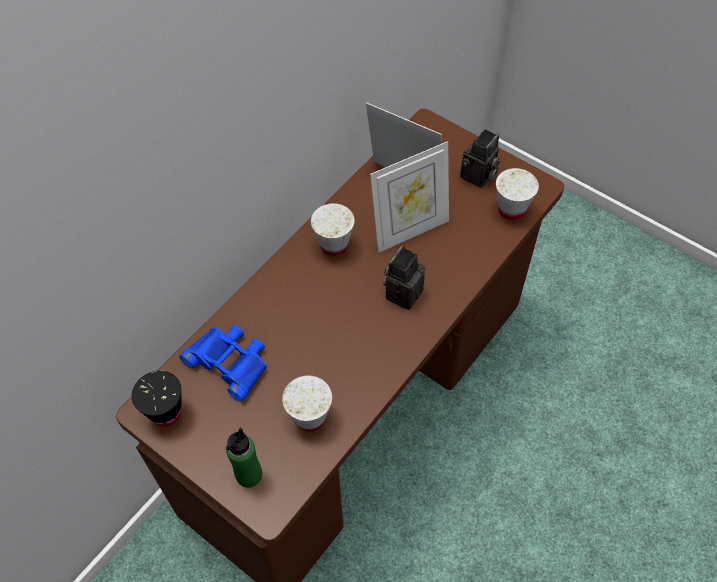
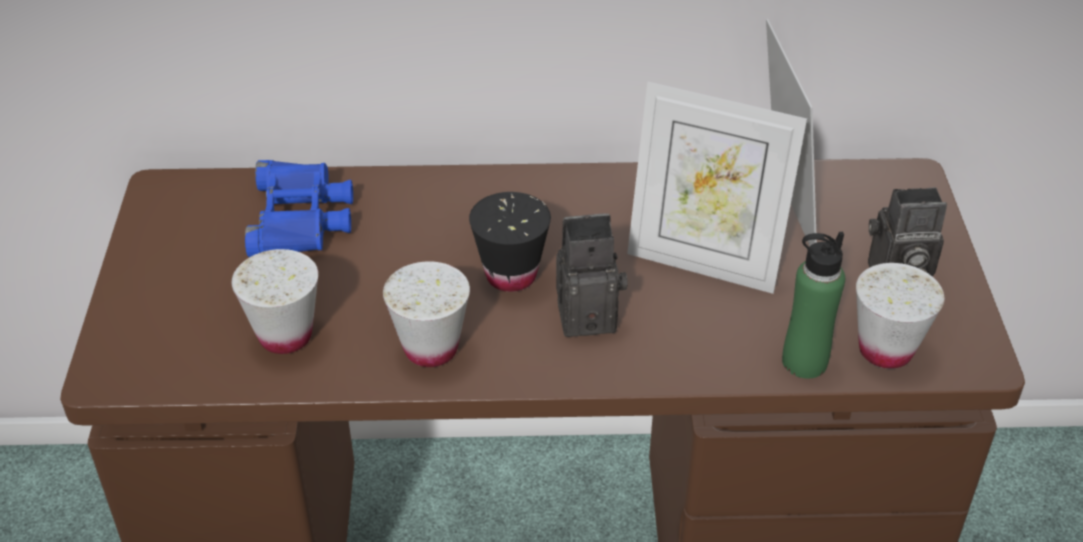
camera: 50 degrees right, 15 degrees down
black cup [132,371,182,426] -> black cup moved to [469,192,551,292]
green bottle [226,428,262,488] -> green bottle moved to [782,232,845,379]
white cup [311,203,355,256] -> white cup moved to [383,261,470,367]

